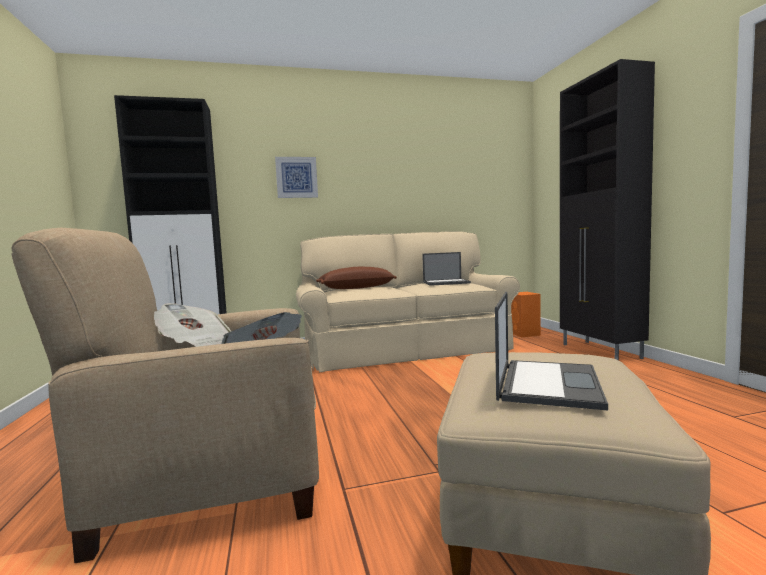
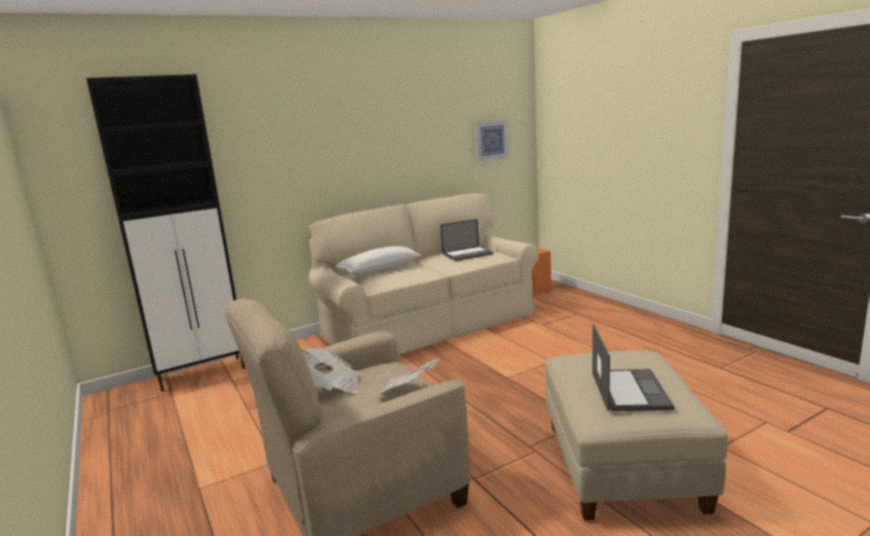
camera: 15 degrees left, 10 degrees up
picture [275,157,318,198] -> picture moved to [475,119,509,161]
brown pillow [316,267,397,289] -> white pillow [336,246,421,276]
black cabinet [560,59,655,360] -> none

